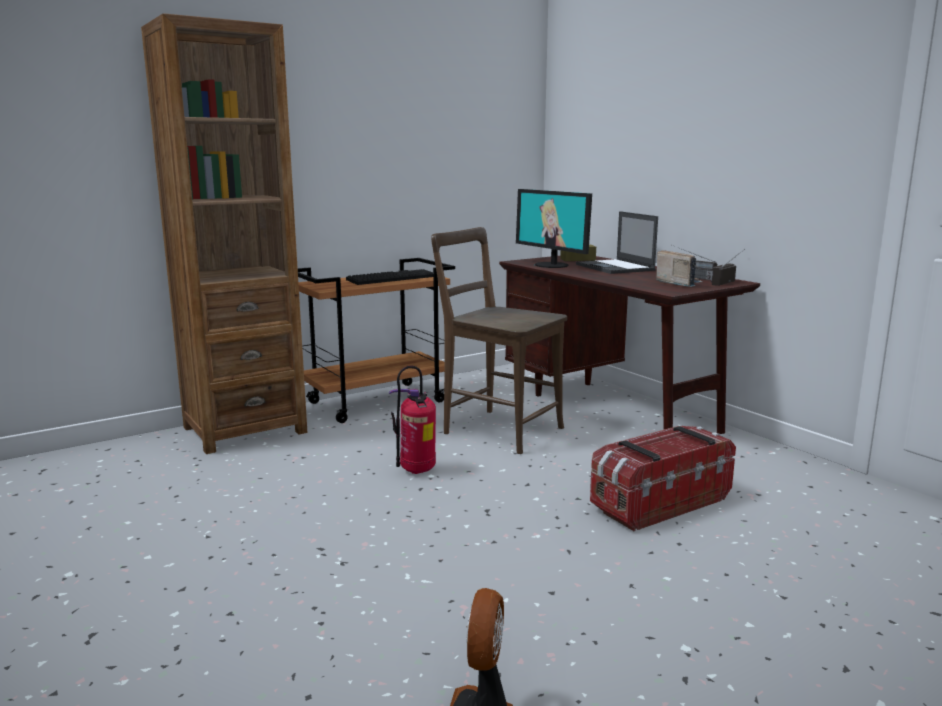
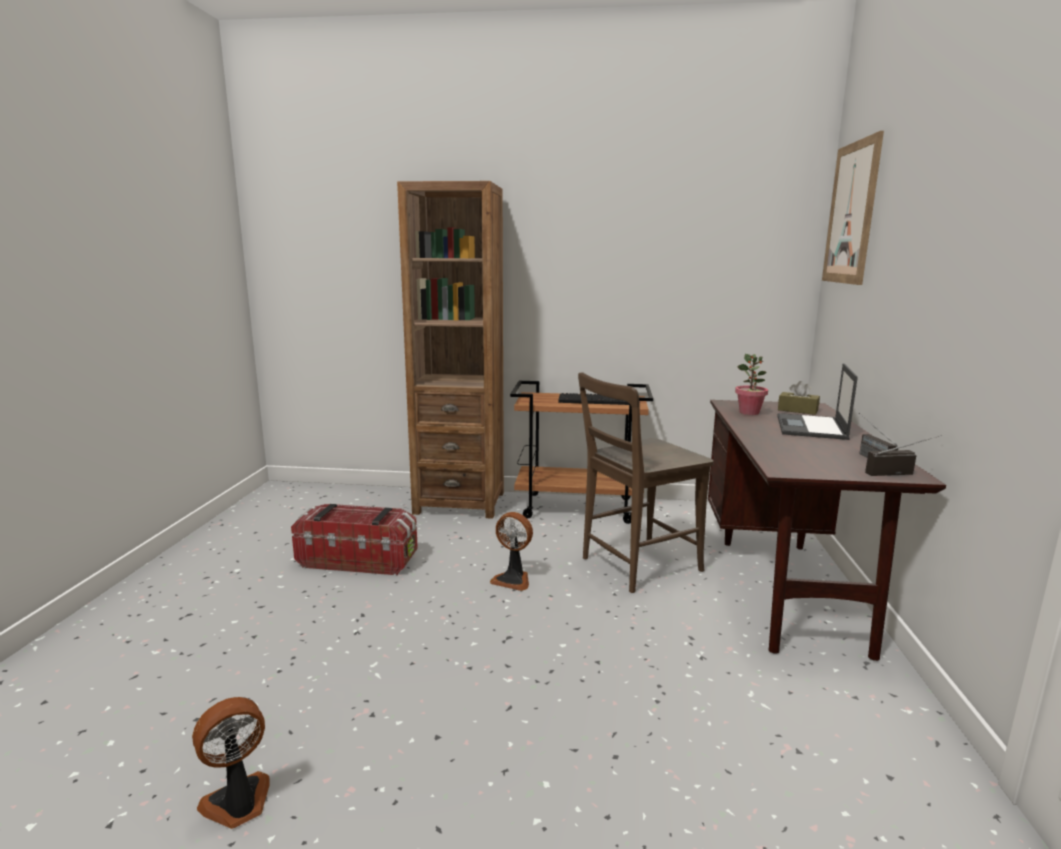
camera: 40 degrees right, 0 degrees up
fire extinguisher [389,365,436,474] -> fan [490,512,533,591]
brown chair [431,227,567,454] -> brown chair turned 105 degrees counterclockwise [578,372,714,593]
monitor [516,189,592,268] -> potted plant [735,354,768,415]
storage box [590,426,736,531] -> storage box moved to [291,504,418,575]
radio [656,250,703,287] -> none
none -> picture [822,131,884,285]

